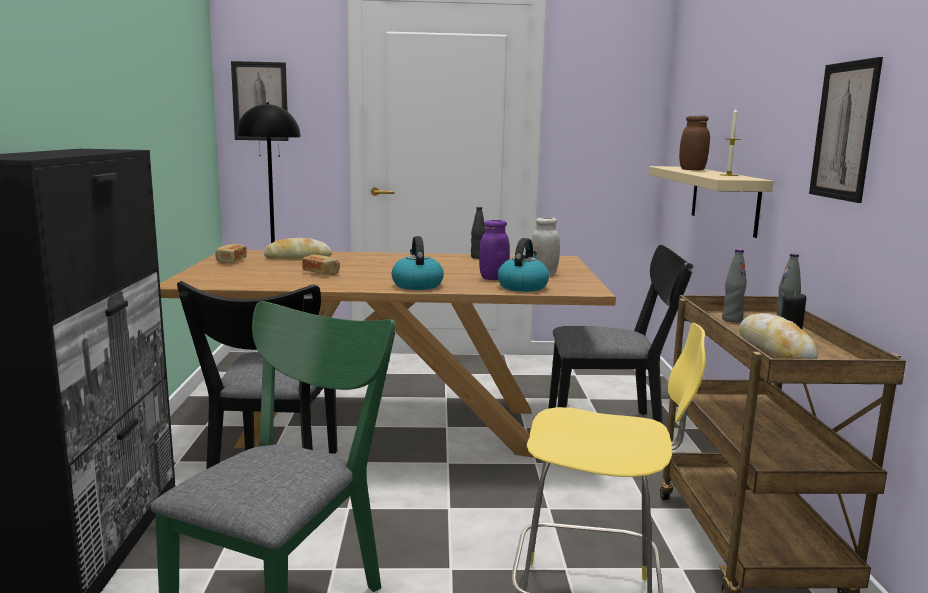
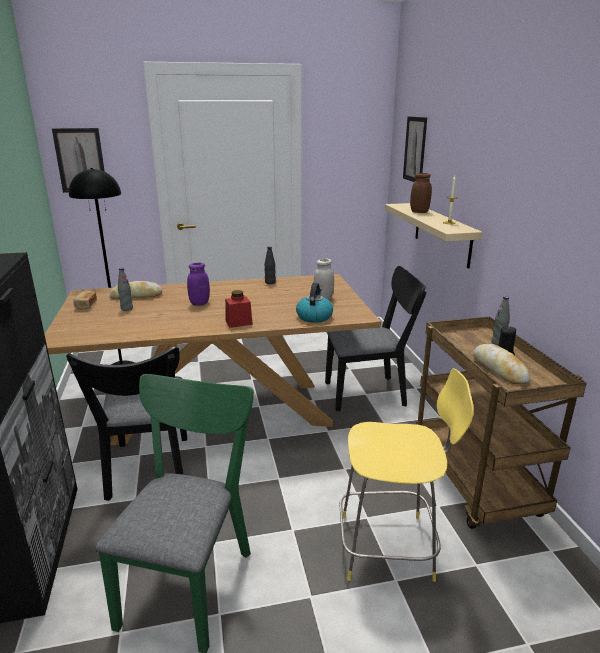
camera: 10 degrees left, 10 degrees up
bread [302,255,340,275] -> none
kettle [392,236,444,290] -> red jar [225,290,253,328]
purple jar [479,220,510,280] -> purple jar moved to [187,262,210,306]
grey bottle [722,249,747,323] -> grey bottle moved to [118,268,133,311]
picture [809,57,883,203] -> picture moved to [403,116,427,182]

